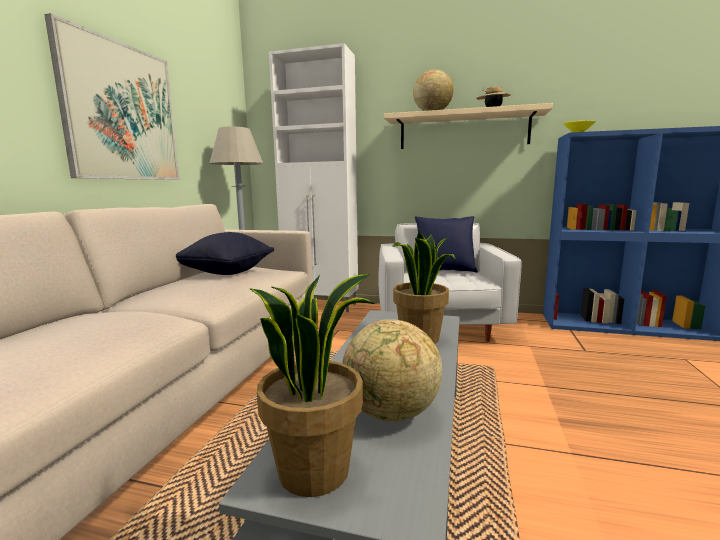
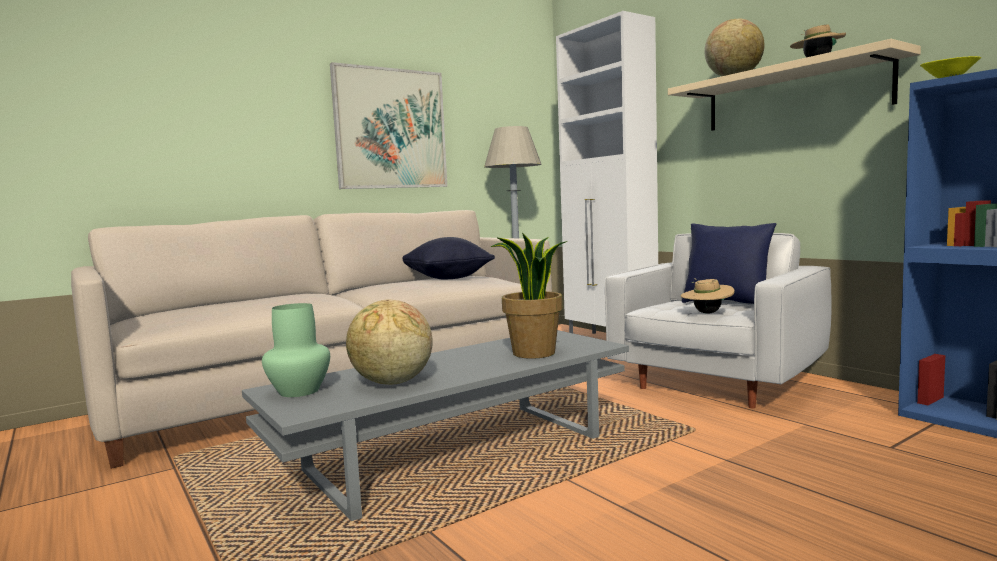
camera: 40 degrees right, 5 degrees down
potted plant [249,274,376,497] -> green vase [262,303,330,397]
none -> beige hat [680,278,735,314]

